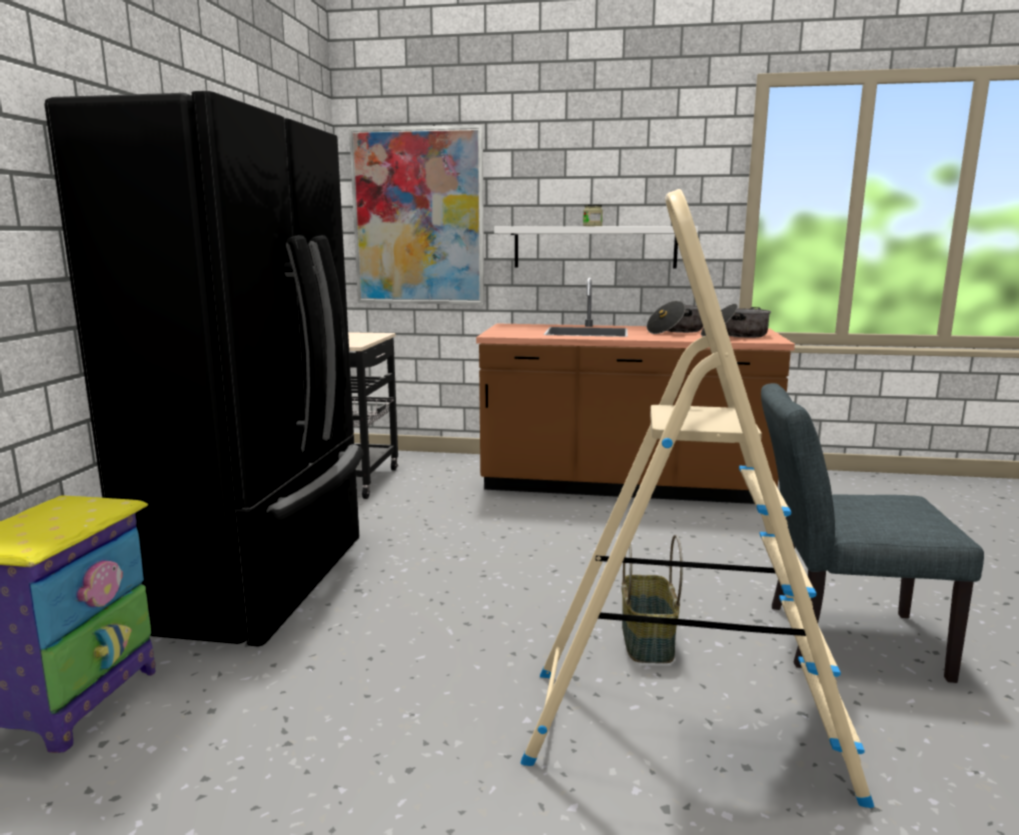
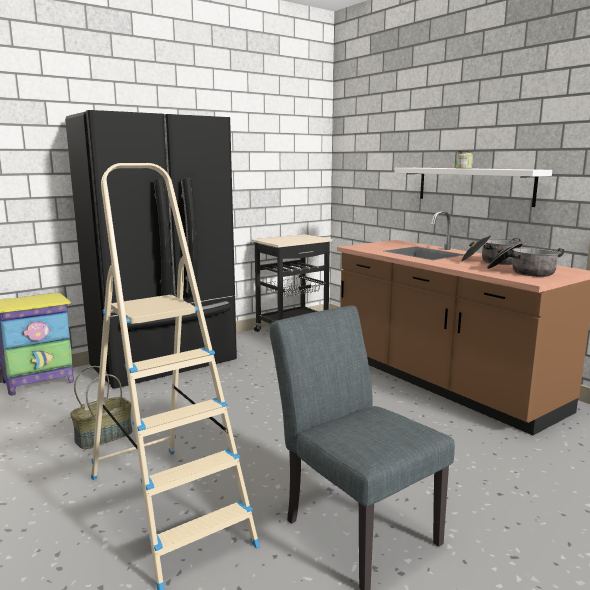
camera: 45 degrees right, 0 degrees up
picture [349,125,484,305] -> none
basket [622,535,683,663] -> basket moved to [70,366,133,449]

